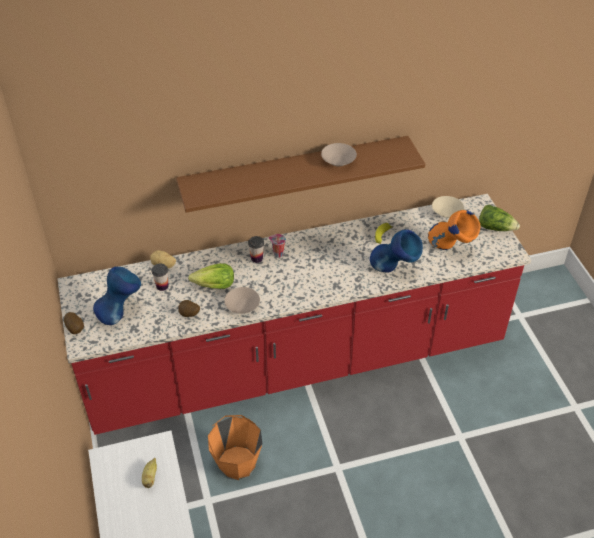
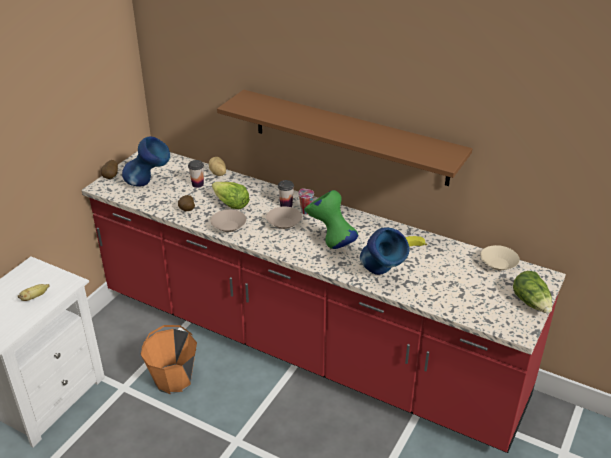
camera: 45 degrees right, 10 degrees down
beige bowl [321,143,357,166] -> beige bowl moved to [266,207,302,229]
orange vase [428,210,480,250] -> none
none -> green vase [304,190,358,249]

